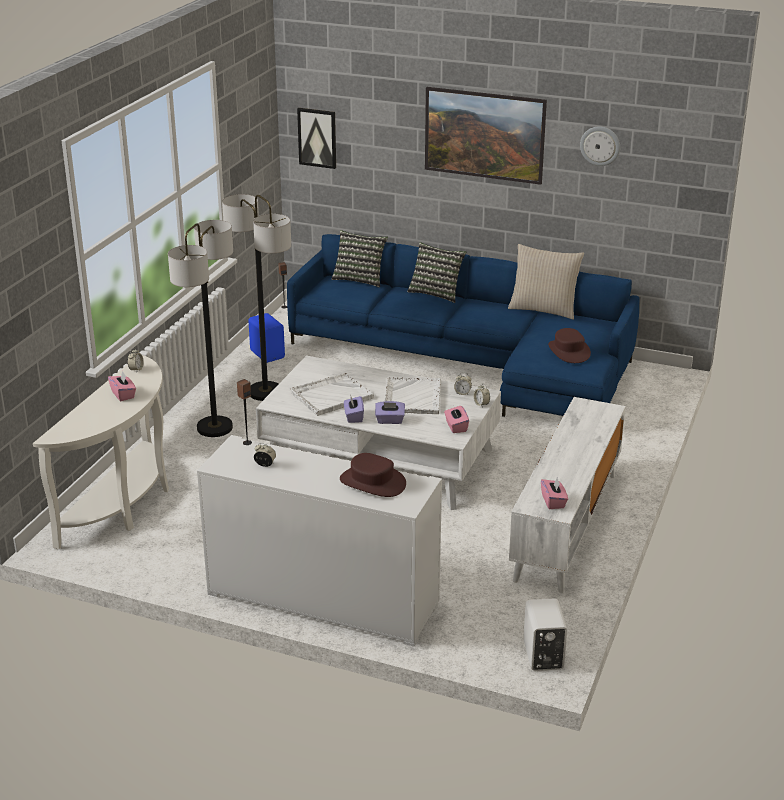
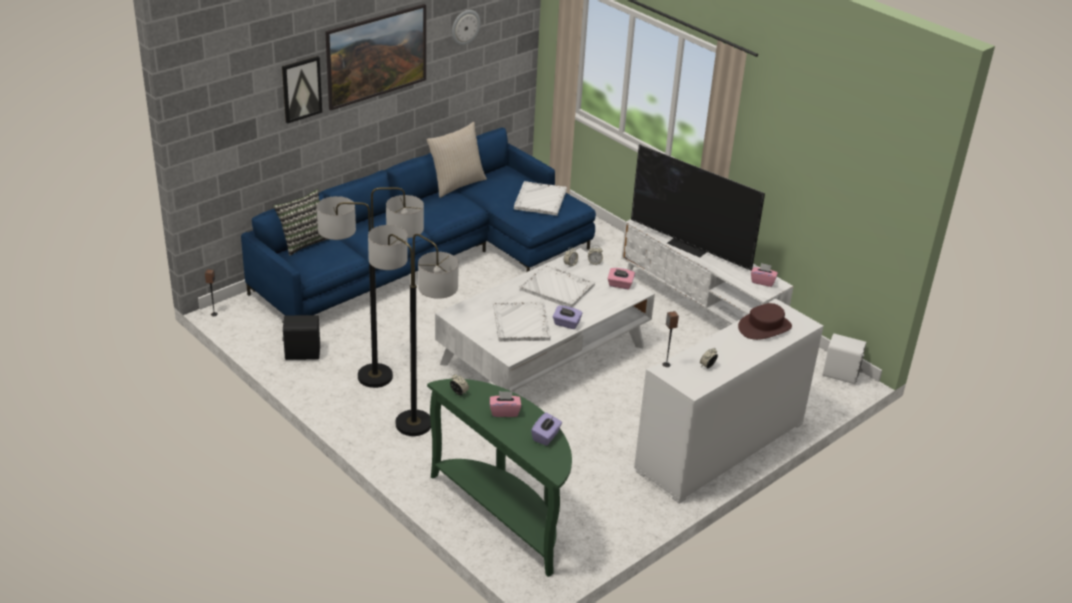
camera: 65 degrees left, 5 degrees up
white console table [33,355,169,549] -> green console table [427,379,572,577]
blue speaker [248,313,285,363] -> black speaker [282,315,320,360]
picture [297,108,336,169] -> picture moved to [282,56,322,123]
purple tissue box [375,401,405,424] -> purple tissue box moved to [531,413,562,446]
pillow [407,242,466,303] -> none
brown hat [548,328,591,363] -> white tray [514,181,567,216]
none -> television [631,144,765,271]

